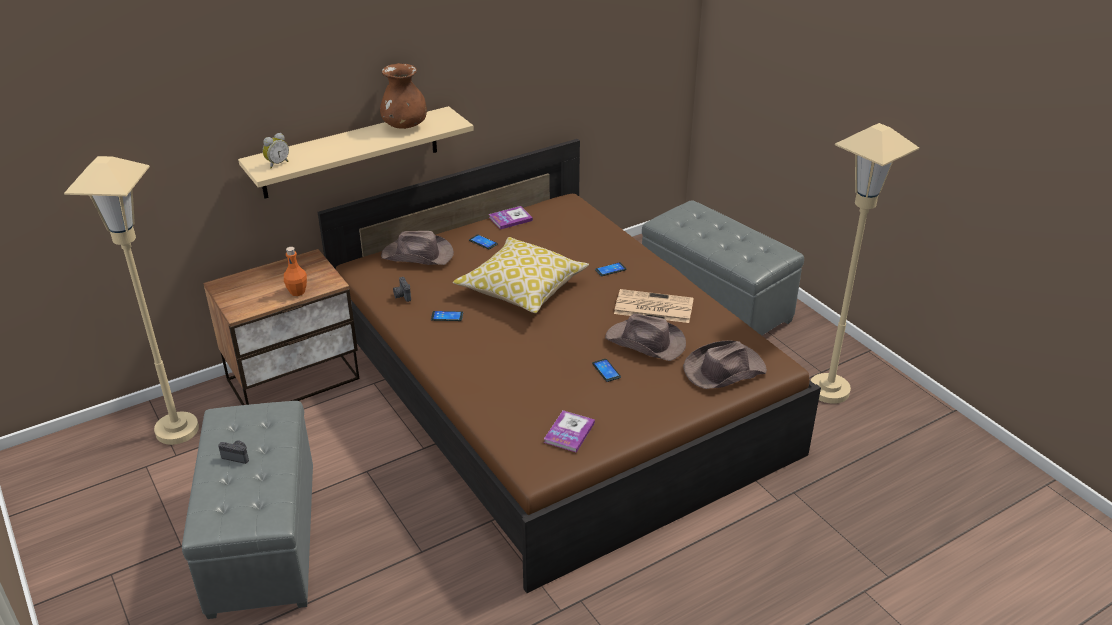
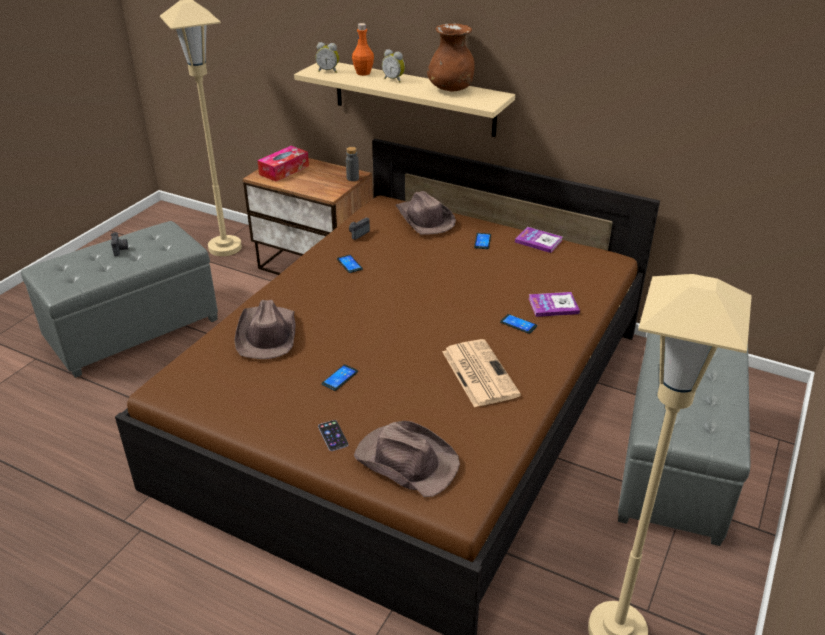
camera: 60 degrees right, 0 degrees up
orange bottle [284,247,307,296] -> orange bottle moved to [352,23,374,76]
pillow [453,237,589,313] -> none
book [544,410,595,453] -> book moved to [528,292,580,317]
brown hat [605,314,686,361] -> brown hat moved to [234,300,295,359]
none -> tissue box [258,146,309,182]
none -> phone [318,420,349,451]
none -> grey bottle [346,147,359,181]
none -> alarm clock [382,49,405,83]

